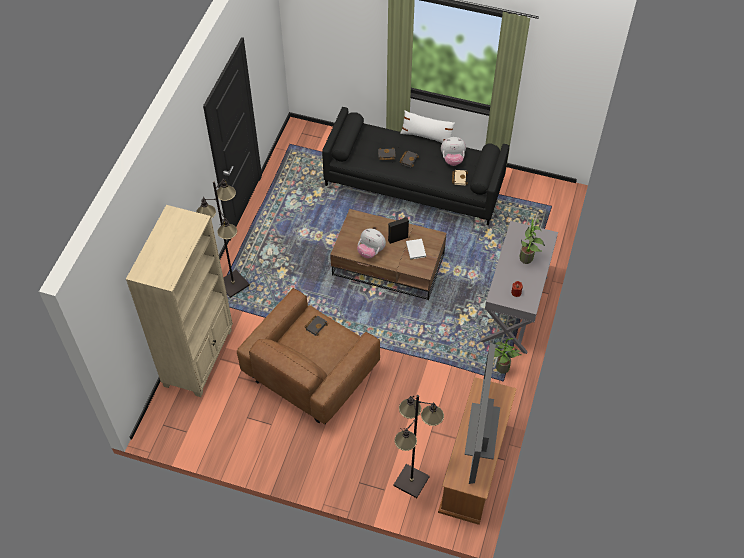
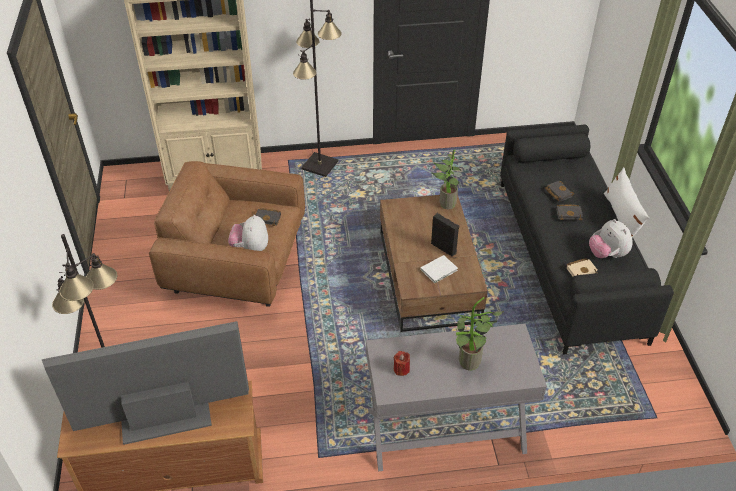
camera: 65 degrees right, 10 degrees down
plush toy [357,229,386,258] -> plush toy moved to [228,215,268,251]
potted plant [494,338,521,374] -> potted plant moved to [432,150,460,209]

